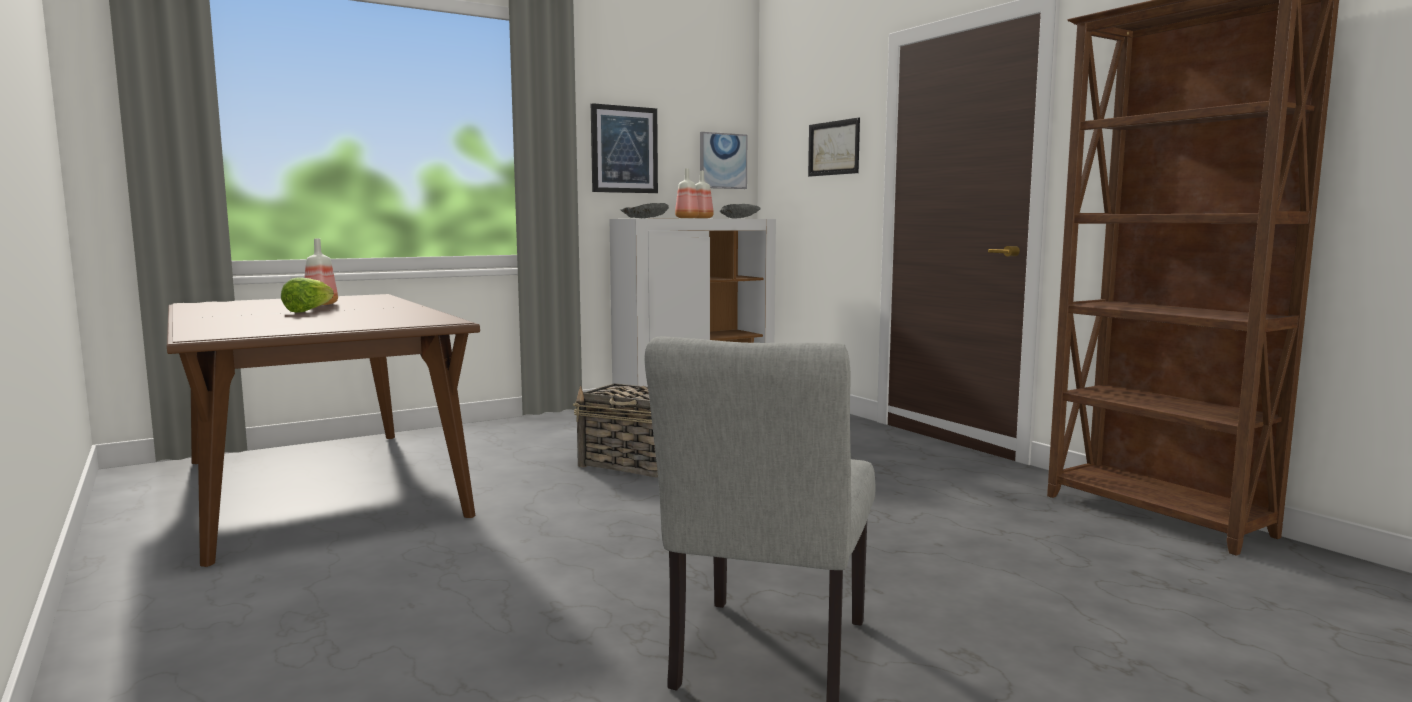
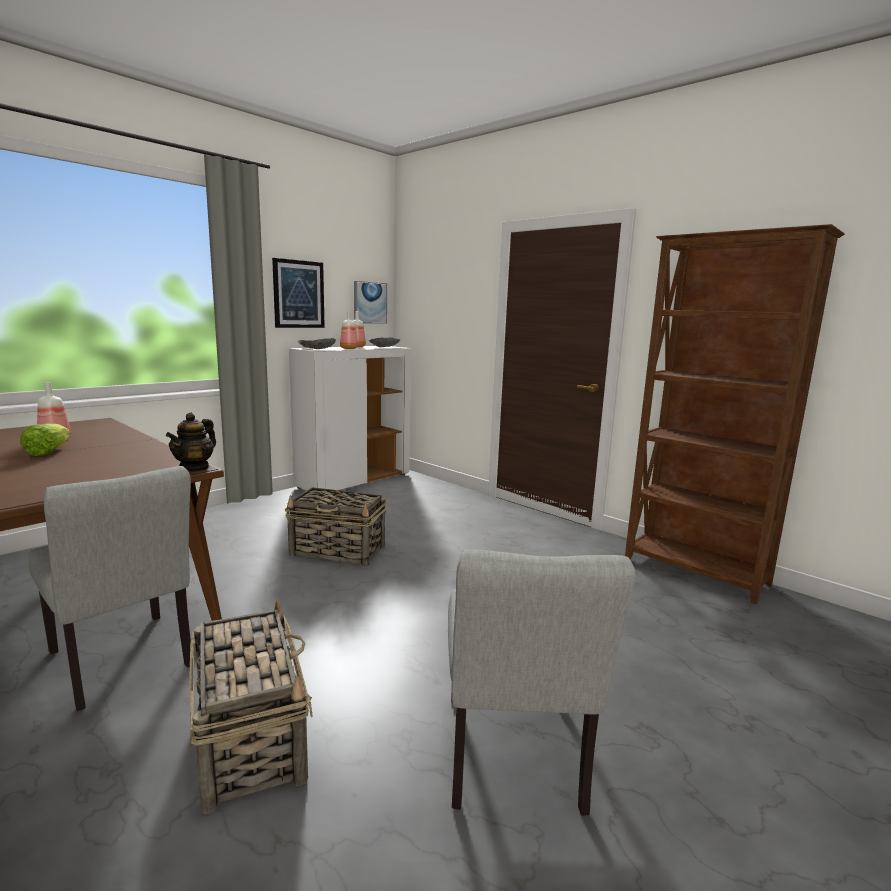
camera: 15 degrees left, 5 degrees up
picture [808,118,860,177] -> none
none -> grey chair [28,466,191,711]
none -> teapot [166,412,216,472]
none -> basket [189,600,313,814]

